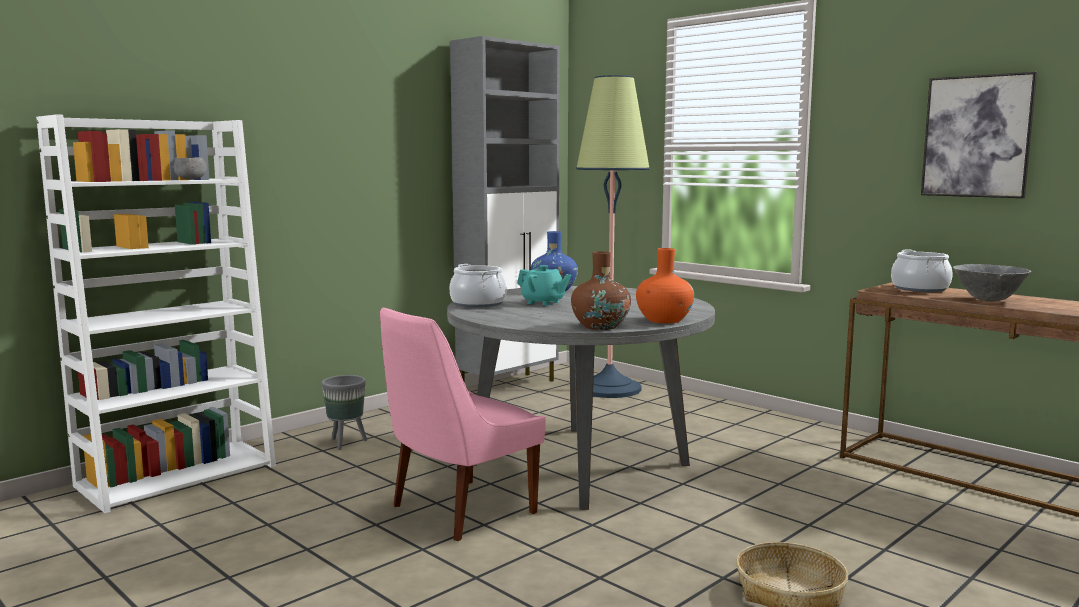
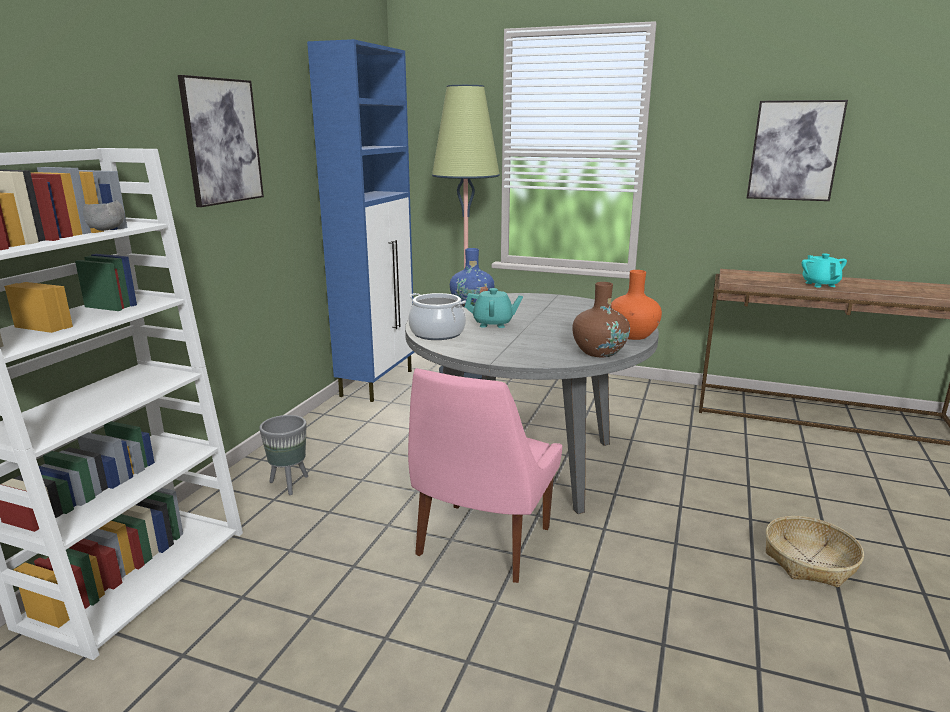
camera: 25 degrees left, 10 degrees up
grey cabinet [450,36,560,383] -> blue cabinet [307,39,415,402]
cooking pot [891,250,953,292] -> none
grey bowl [953,264,1031,301] -> turquoise teapot [802,253,847,288]
none -> picture [178,75,264,207]

